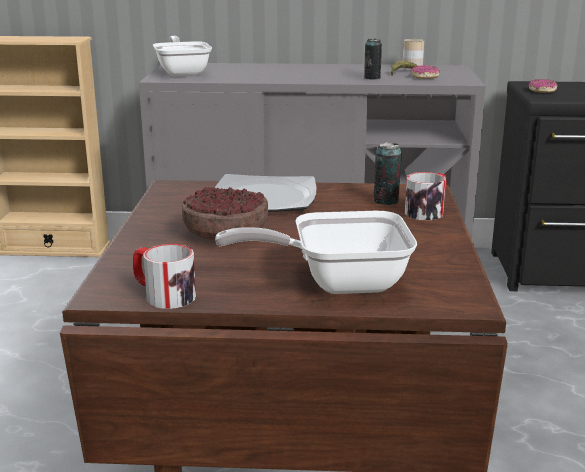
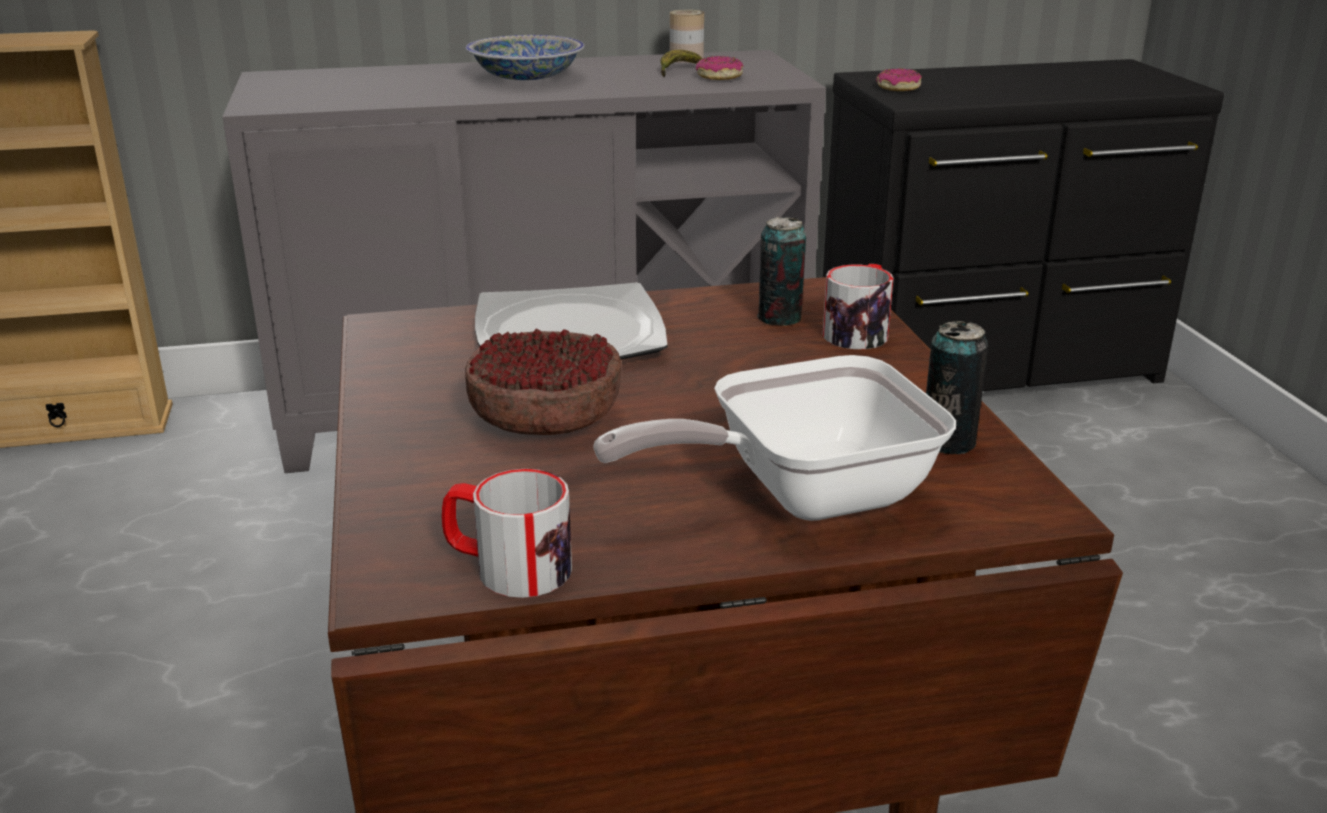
camera: 15 degrees left, 5 degrees up
frying pan [153,36,212,77] -> none
can [364,39,382,80] -> can moved to [926,321,989,454]
none -> bowl [465,35,585,80]

